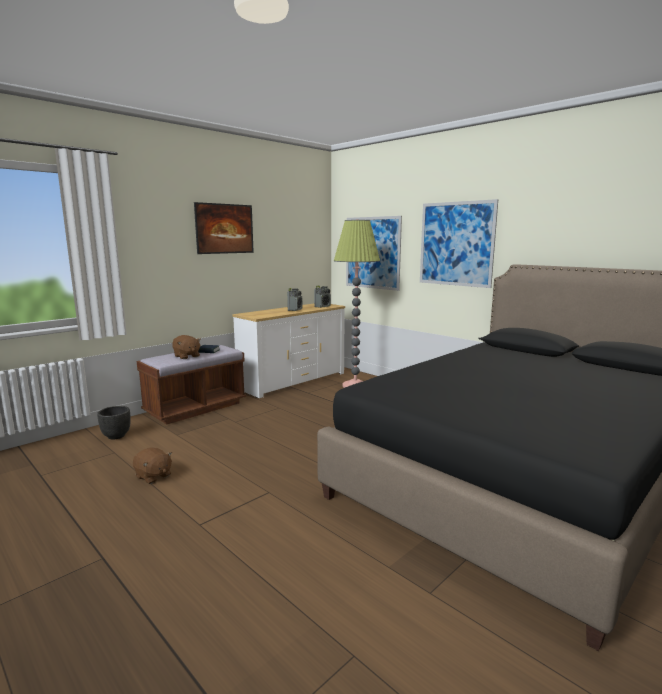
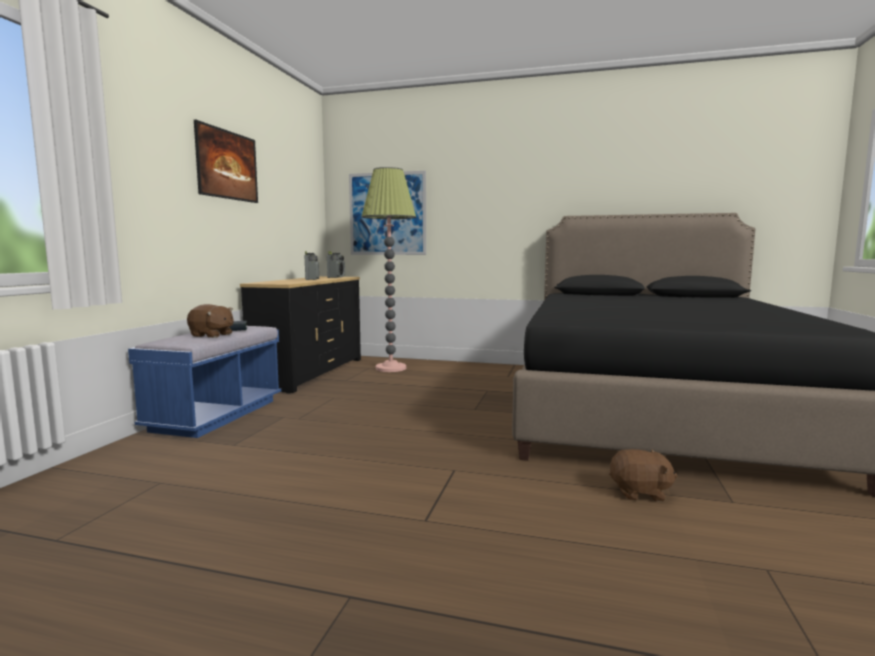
camera: 30 degrees left, 5 degrees down
black planter [97,406,131,440] -> none
brown plush toy [133,448,172,484] -> brown plush toy moved to [609,449,677,501]
brown bench [137,345,246,425] -> blue bench [128,326,281,438]
white dresser [232,304,345,398] -> black dresser [240,276,361,394]
picture [420,199,498,288] -> none

